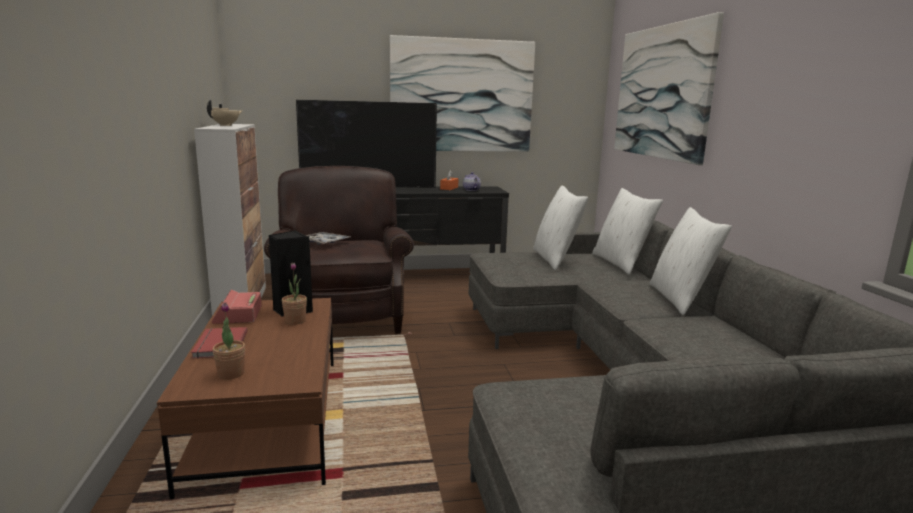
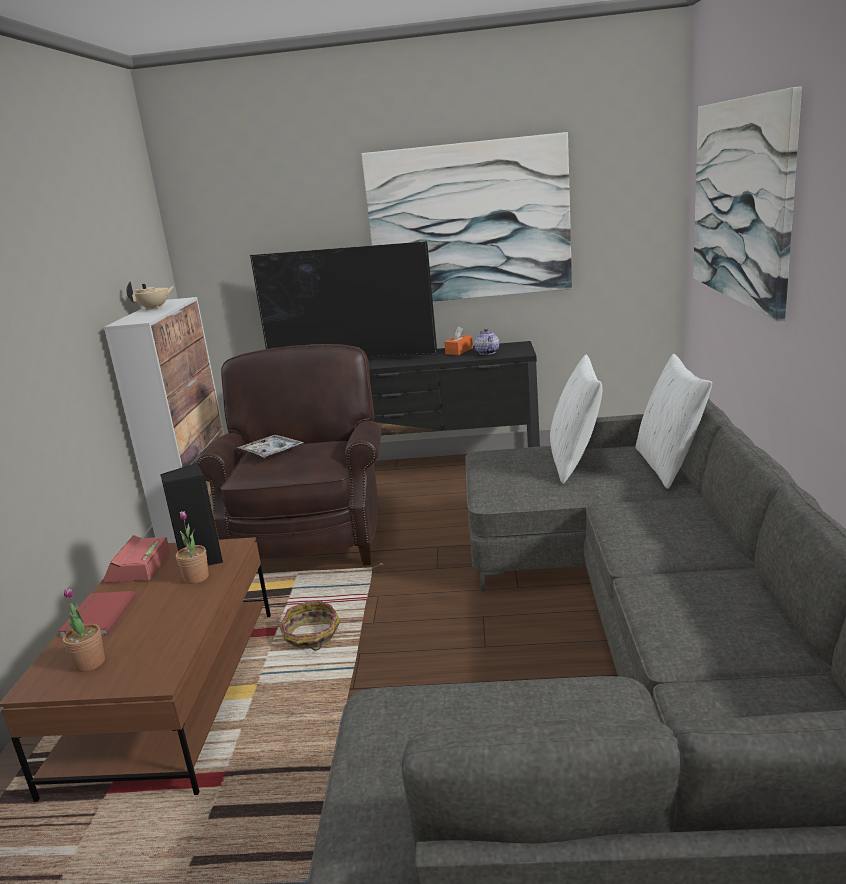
camera: 15 degrees right, 5 degrees up
white pillow [649,207,732,315] -> none
none -> basket [280,600,340,651]

